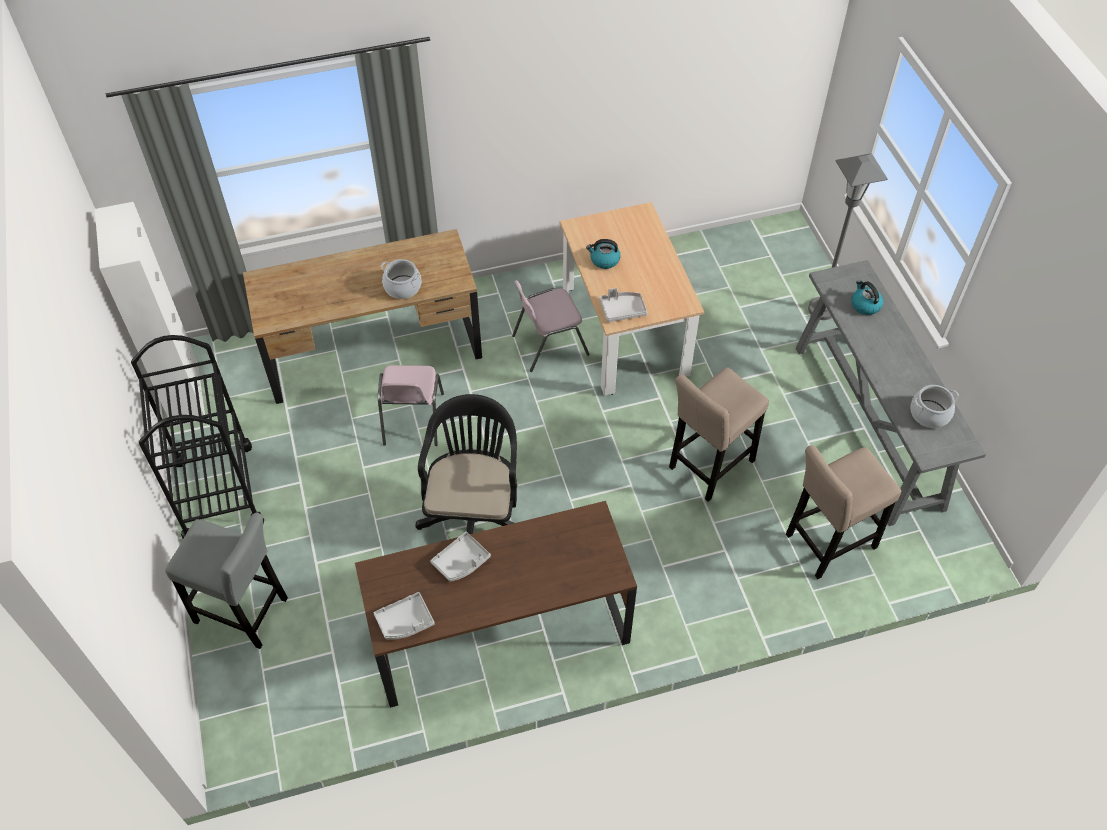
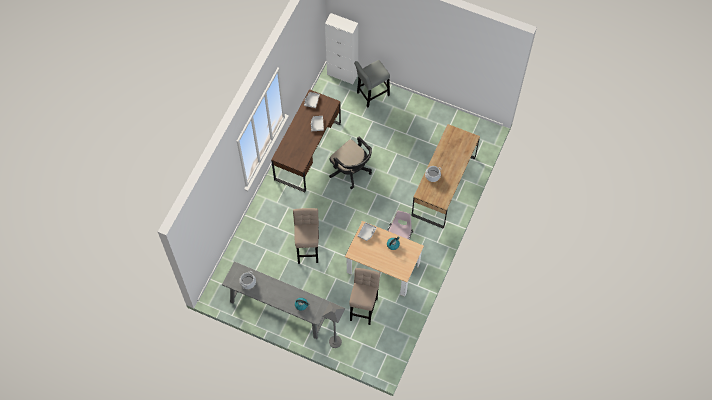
camera: 130 degrees right, 10 degrees up
white cabinet [95,202,205,427] -> white cabinet moved to [325,13,358,84]
black cart [131,335,264,539] -> none
pink chair [378,365,444,446] -> none
beige stool [786,445,901,579] -> beige stool moved to [349,268,380,325]

